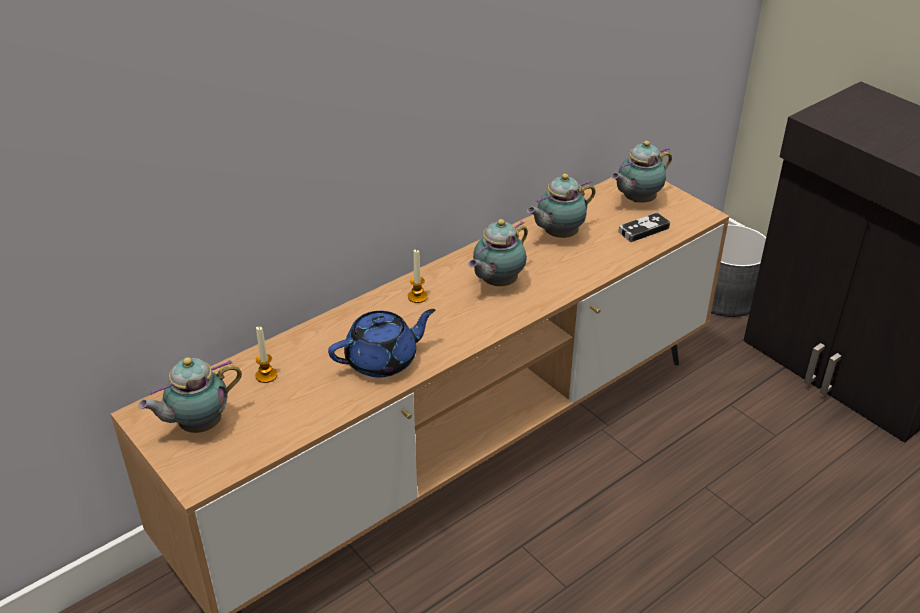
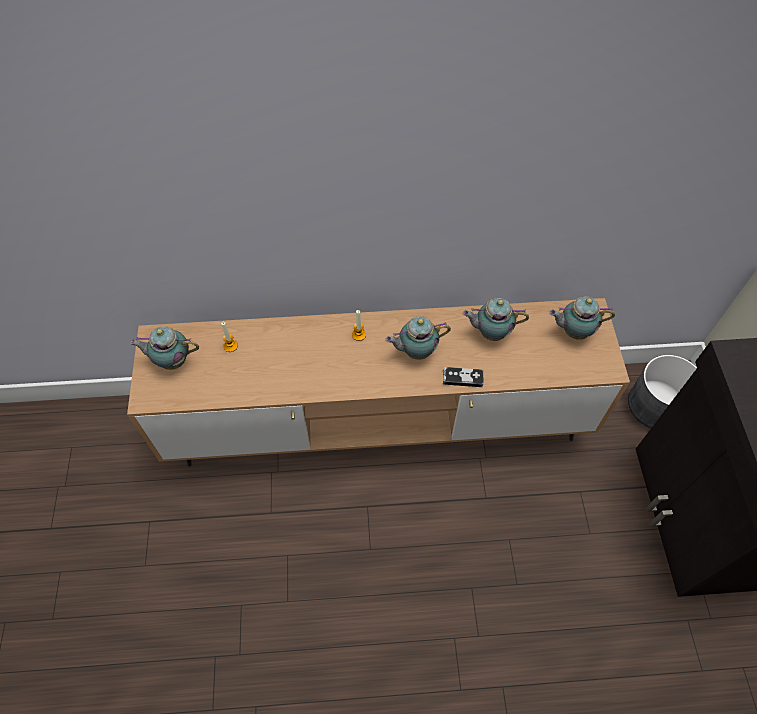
camera: 35 degrees right, 20 degrees up
blue teapot [328,309,435,378] -> none
game controller [619,212,670,242] -> game controller moved to [443,367,484,387]

